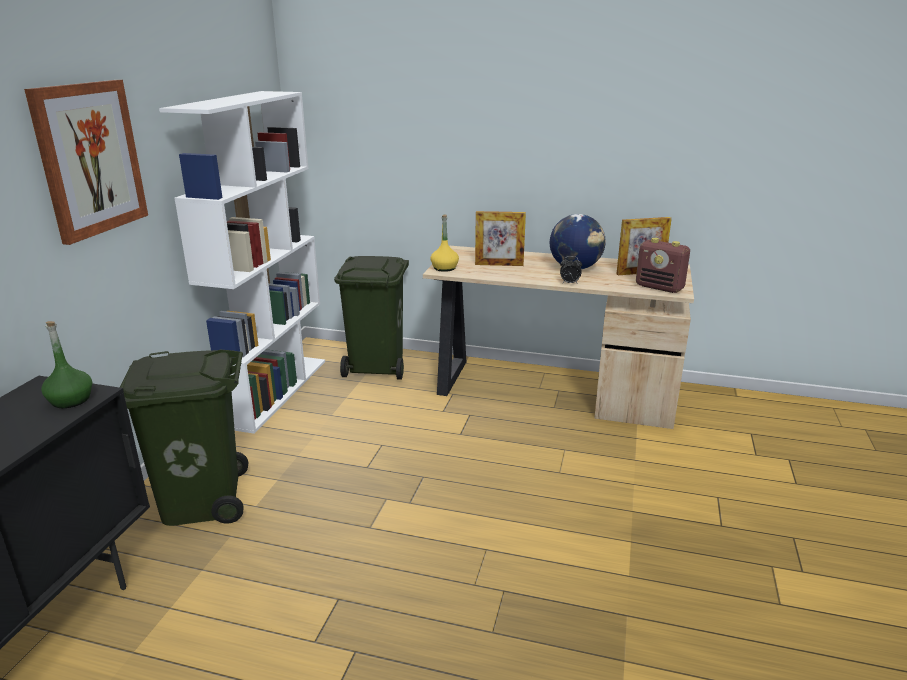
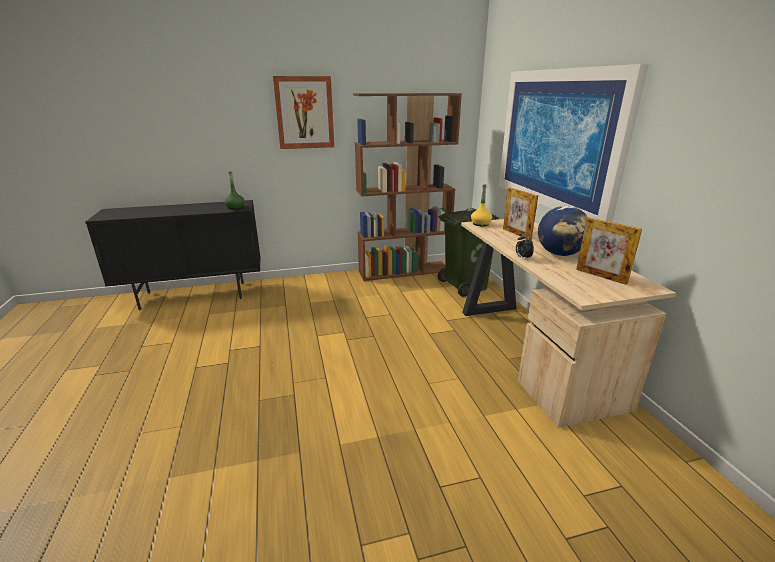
camera: 60 degrees right, 0 degrees up
green trash can [120,350,248,526] -> none
white bookcase [159,91,325,434] -> brown bookcase [353,93,462,281]
radio [636,238,690,293] -> none
none -> picture [499,64,649,222]

